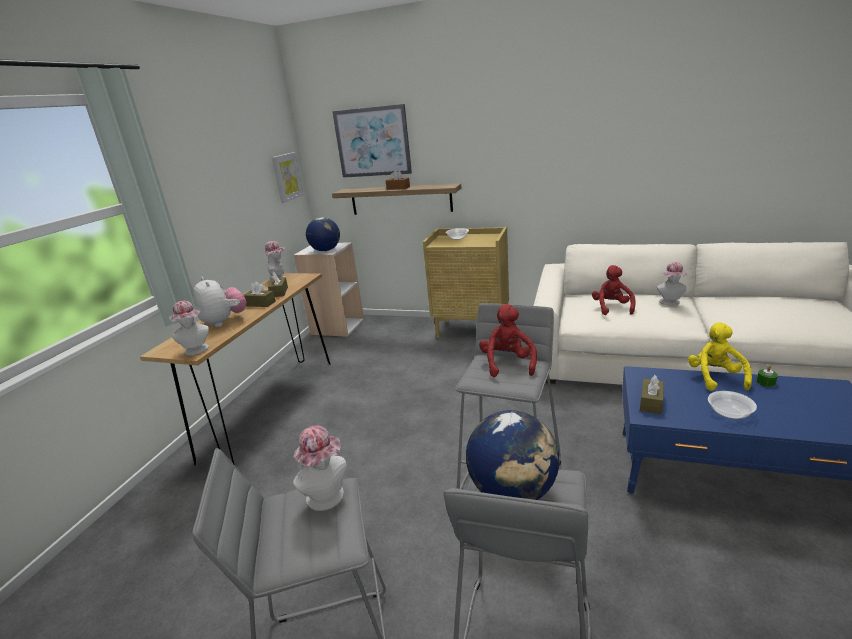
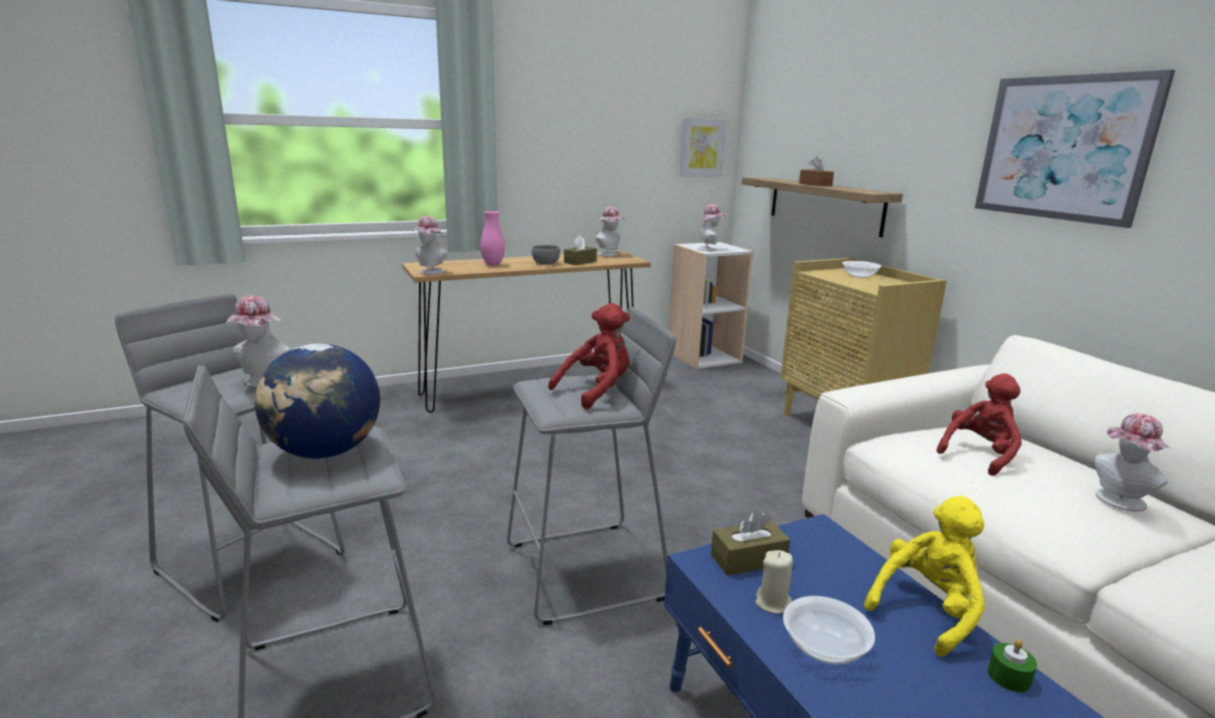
camera: 45 degrees right, 5 degrees down
plush toy [194,277,247,327] -> pink vase [480,211,505,266]
brown tissue box [244,282,276,307] -> grey bowl [532,245,560,265]
globe [306,217,340,251] -> hat [697,204,726,251]
picture [332,104,412,178] -> picture moved to [975,70,1175,228]
none -> beige candle [755,550,793,614]

